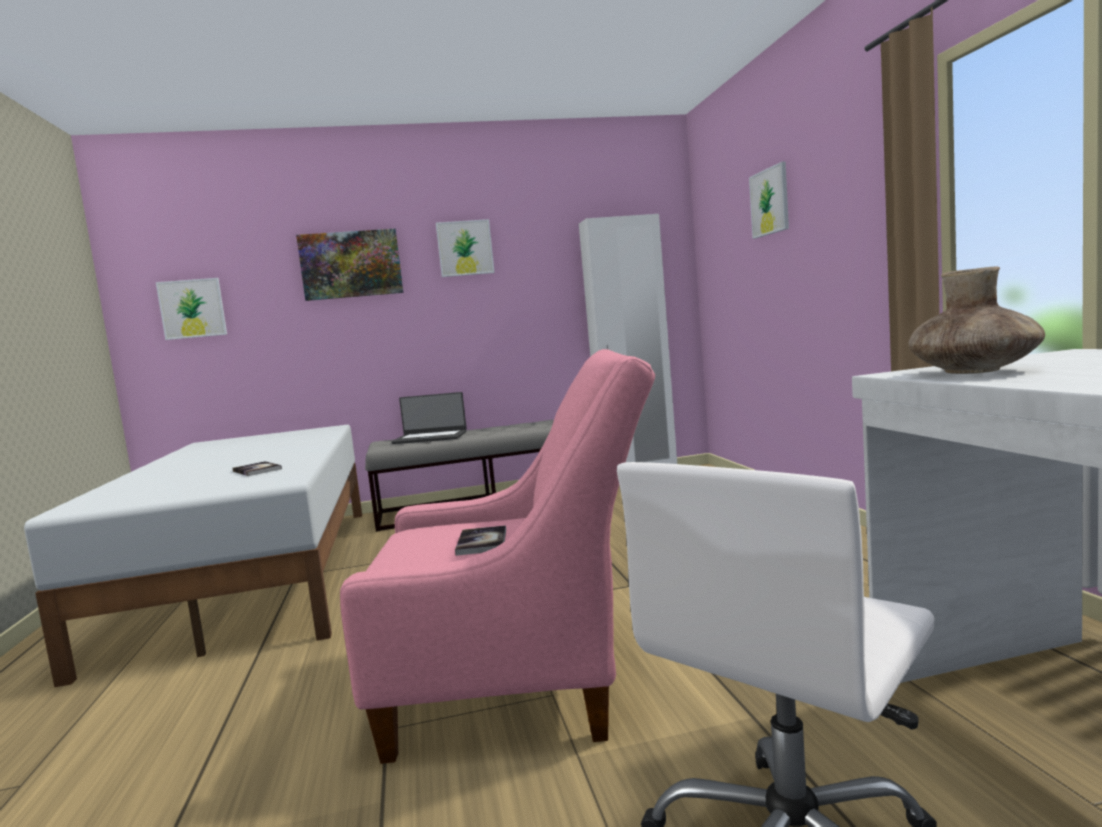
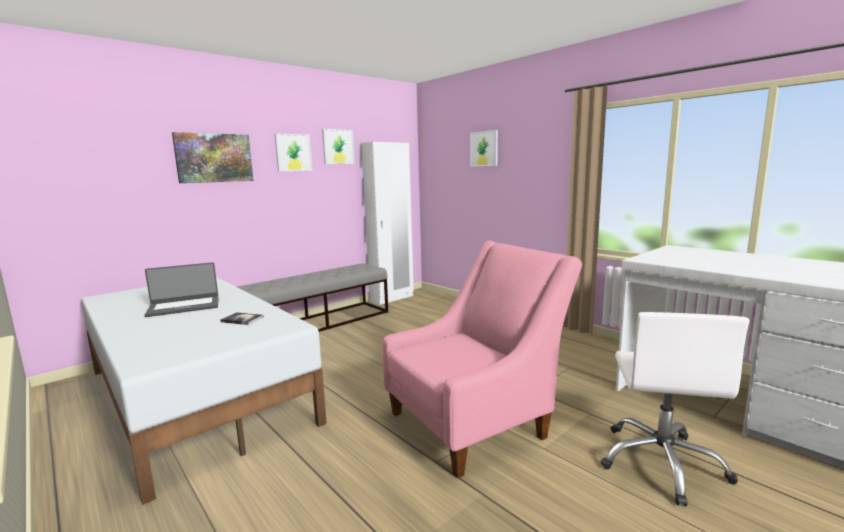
camera: 30 degrees left, 5 degrees up
picture [156,278,227,340] -> picture moved to [322,129,355,164]
laptop [391,392,467,444] -> laptop moved to [145,262,219,317]
book [455,525,506,556] -> none
brown vase [908,267,1045,374] -> none

